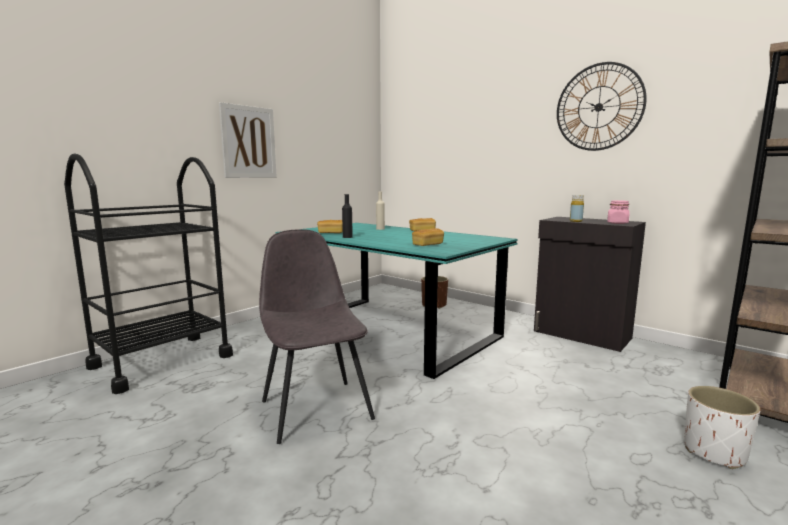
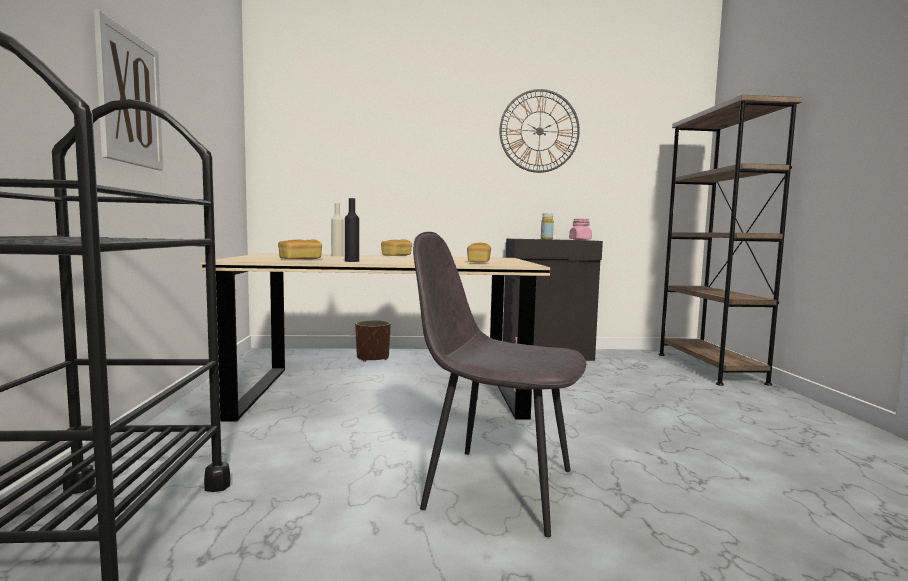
camera: 45 degrees left, 5 degrees down
turquoise dining table [275,223,518,379] -> beige dining table [200,253,550,421]
white planter [684,386,761,469] -> none

